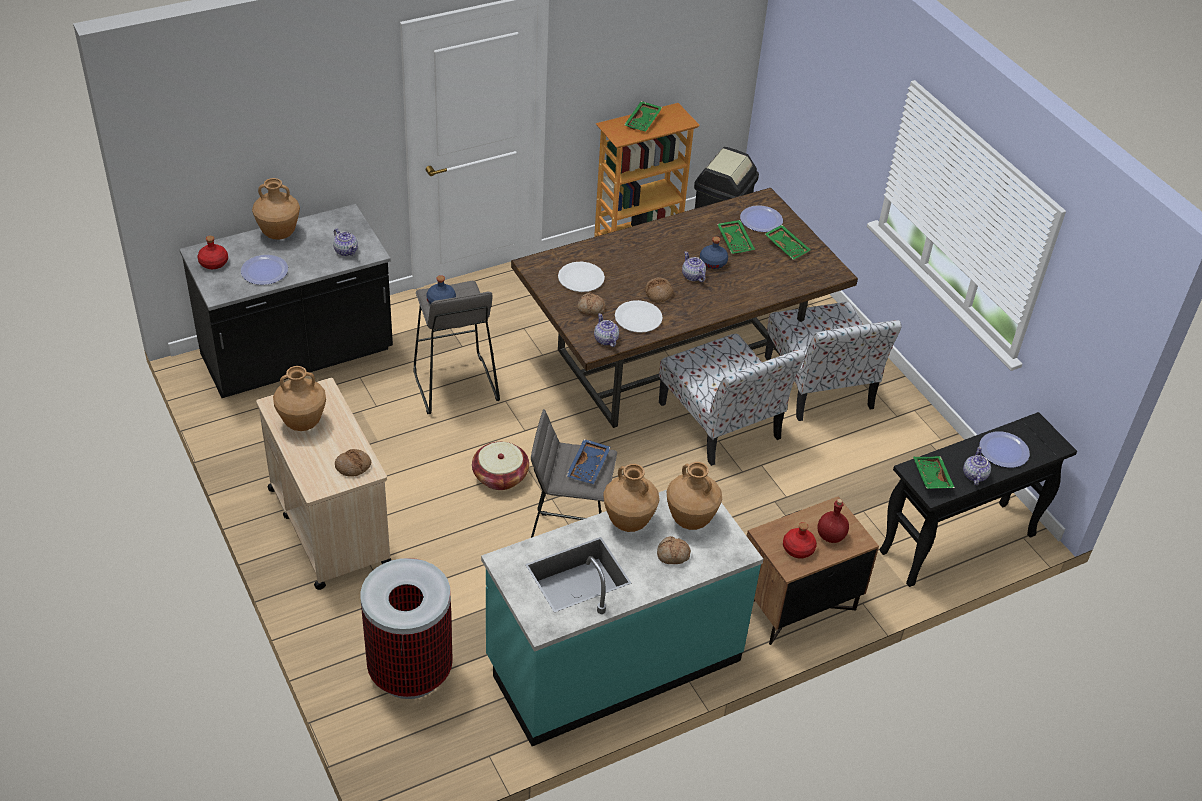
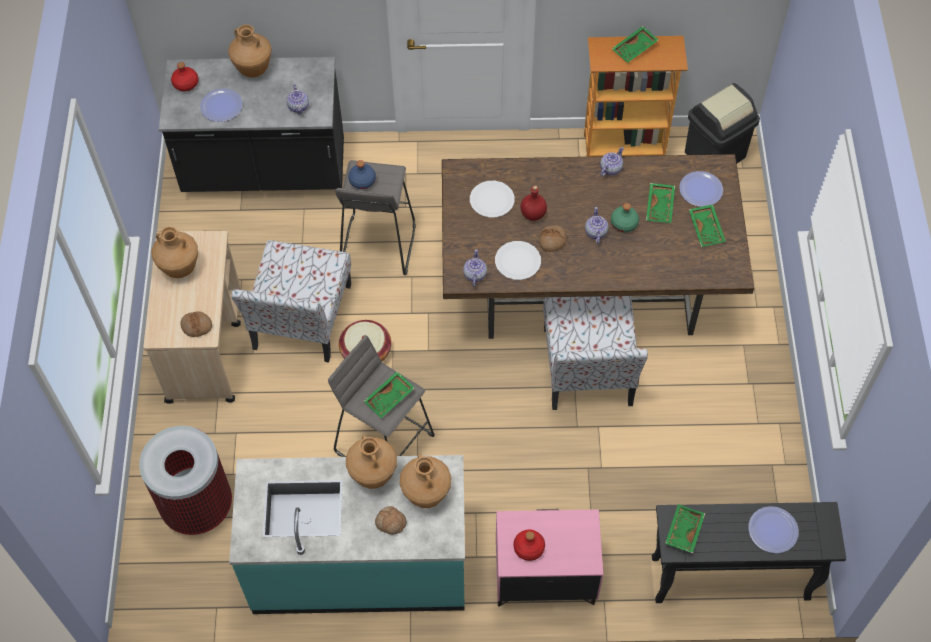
camera: 30 degrees right, 15 degrees up
blue tray [566,439,611,484] -> green tray [364,371,414,418]
bread [577,292,606,315] -> none
blue bottle [700,237,728,269] -> green bottle [611,203,639,232]
brown nightstand [747,496,879,645] -> pink nightstand [496,509,603,607]
chair [765,302,902,421] -> chair moved to [231,240,351,362]
red bottle [817,499,849,543] -> red bottle moved to [521,186,547,221]
teapot [963,447,991,485] -> teapot moved to [600,147,624,177]

